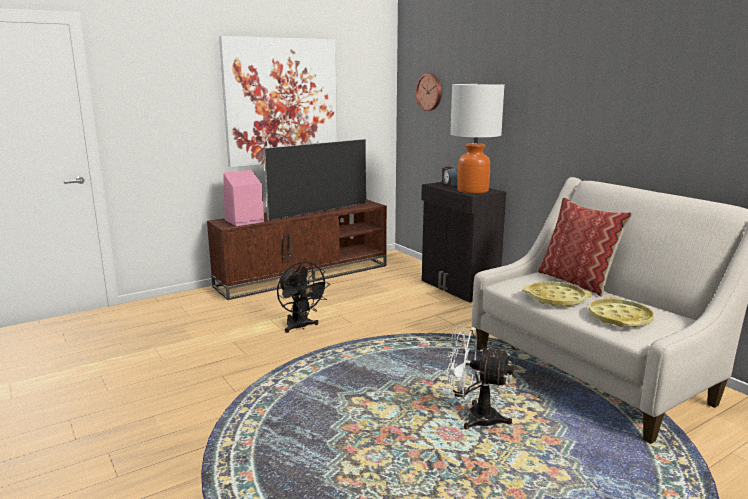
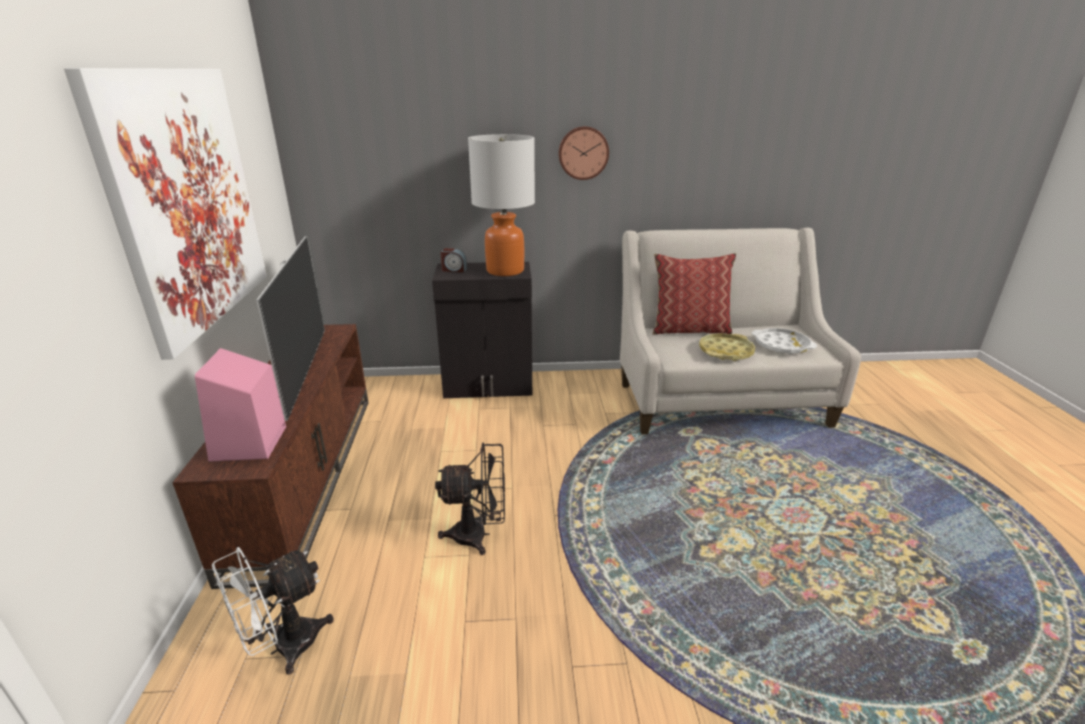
camera: 60 degrees left, 10 degrees up
wall clock [416,74,442,111] -> wall clock moved to [558,126,609,180]
white fan [445,325,514,429] -> white fan moved to [212,547,334,675]
yellow tray [589,297,654,328] -> white tray [752,328,817,355]

